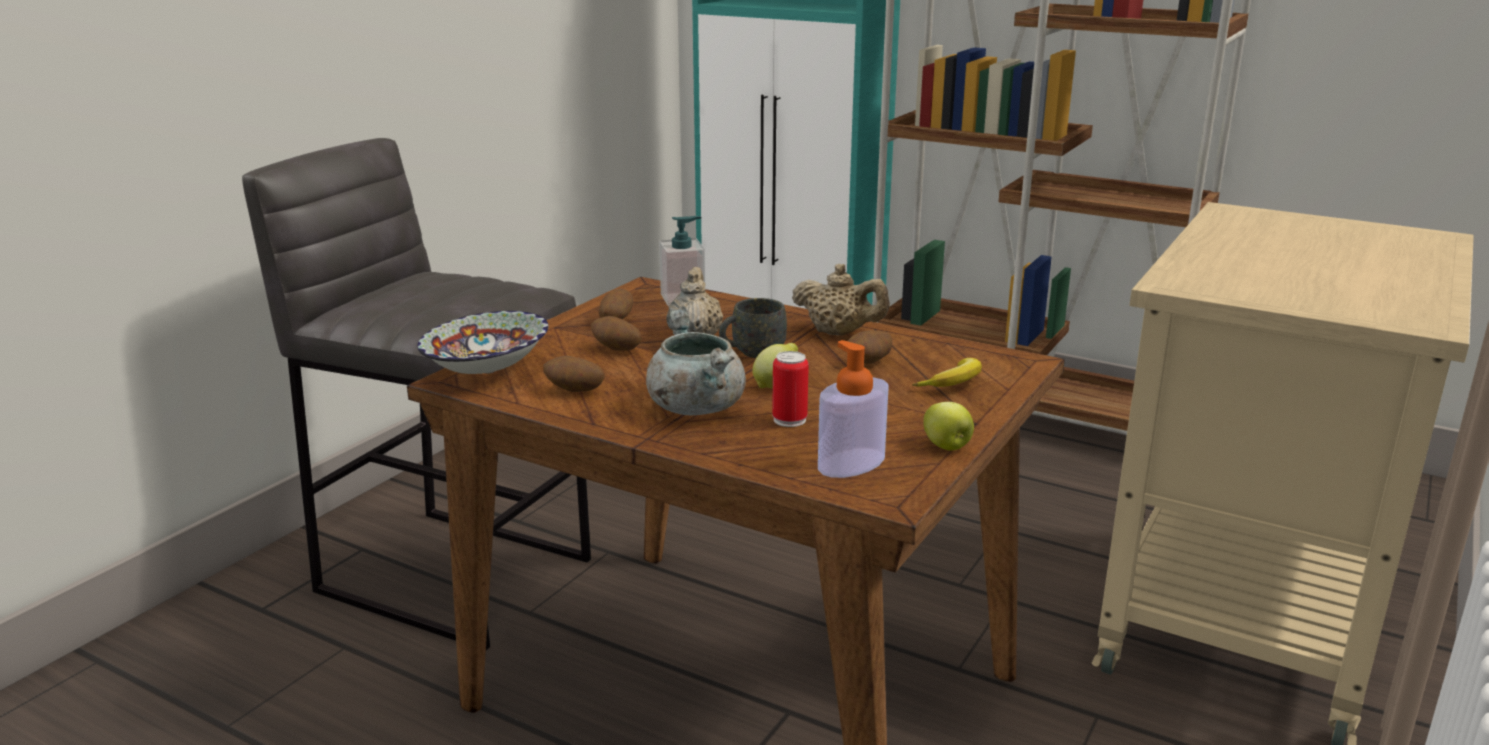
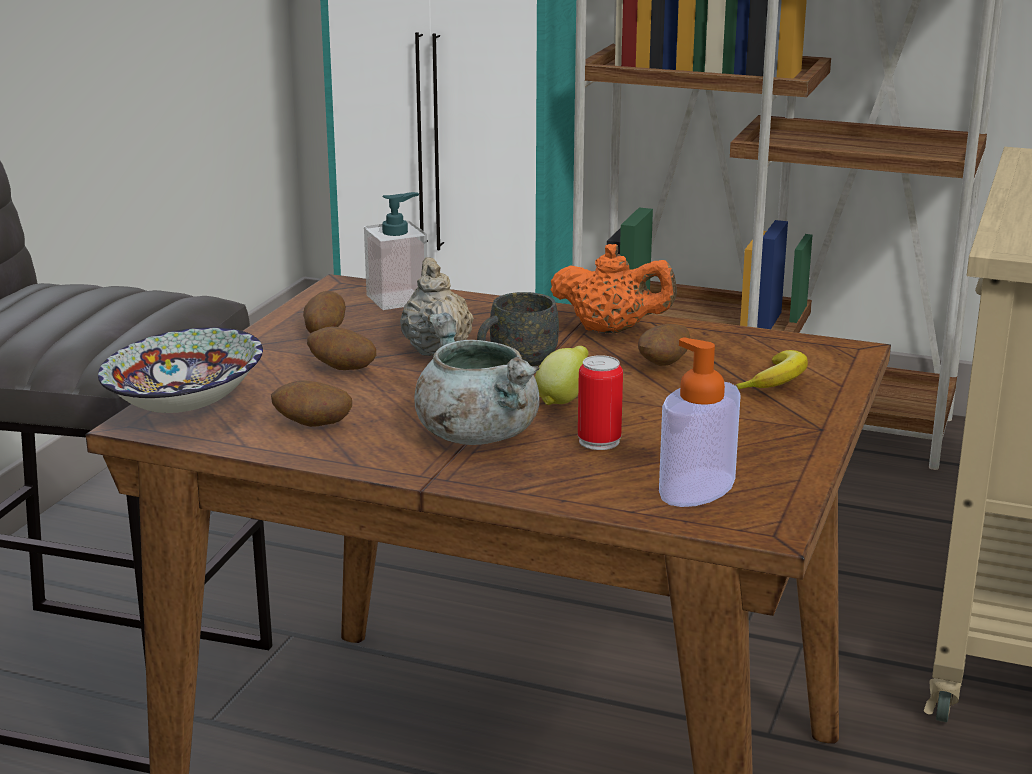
camera: 10 degrees left, 0 degrees up
beige teapot [792,264,890,335] -> orange teapot [551,244,677,333]
apple [923,402,974,450] -> none

